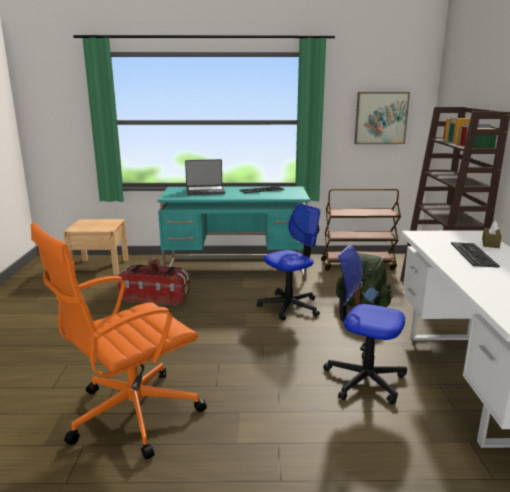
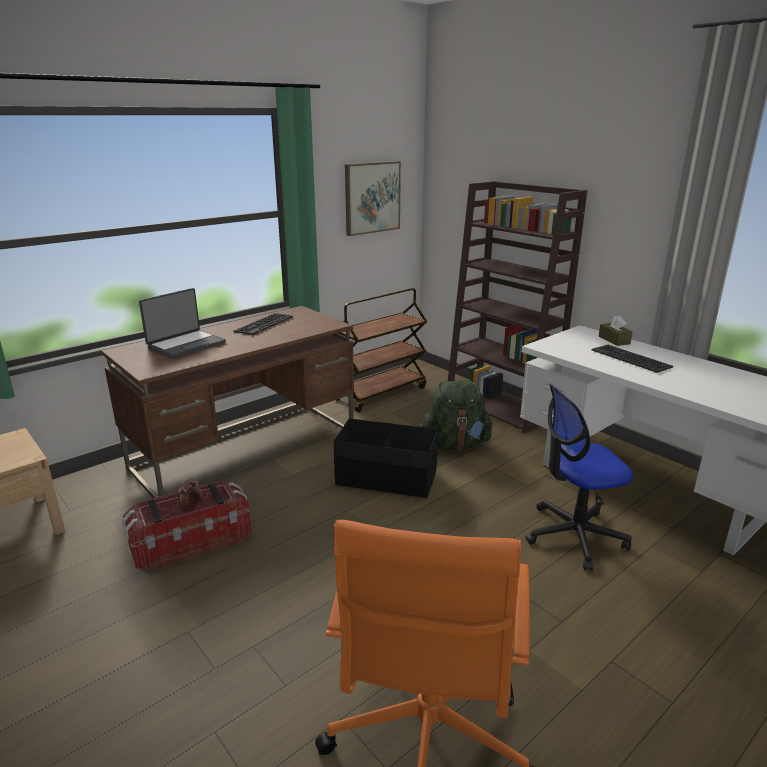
camera: 40 degrees left, 5 degrees up
turquoise desk [157,186,310,280] -> brown desk [101,306,354,498]
office chair [257,203,320,321] -> black storage box [334,418,438,498]

